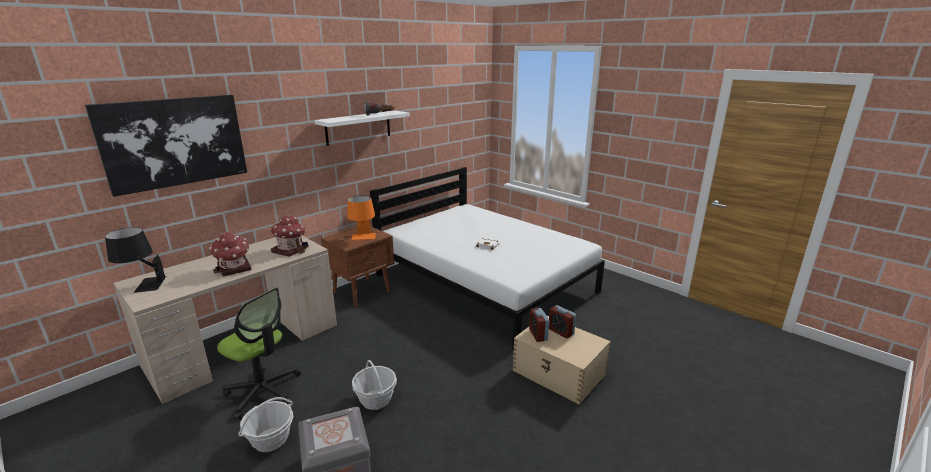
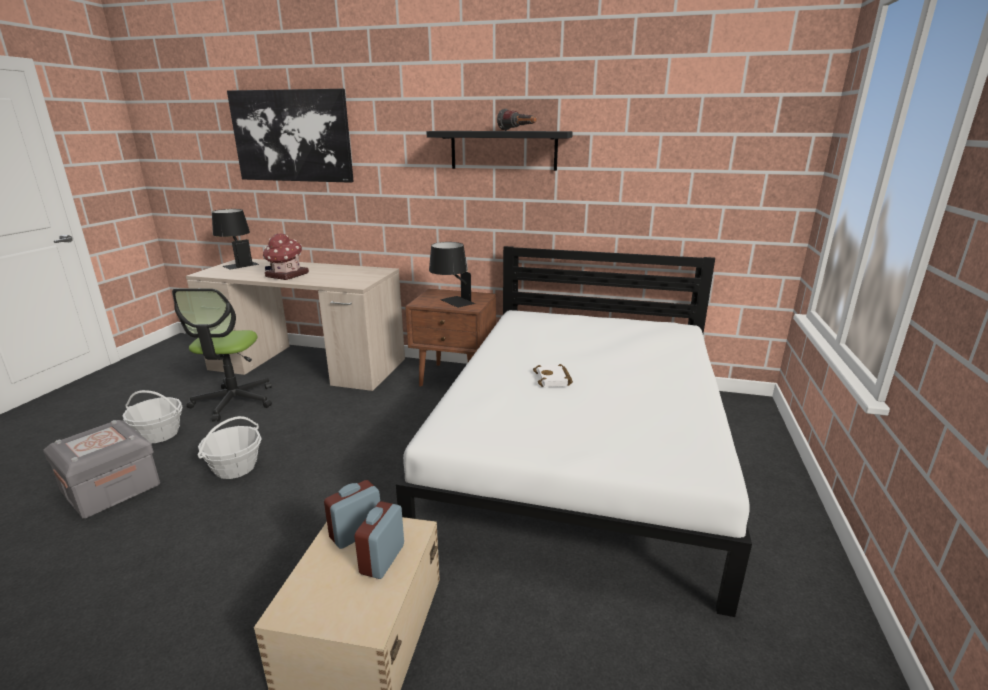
camera: 60 degrees right, 0 degrees up
toy house [270,215,309,257] -> none
white shelf [315,111,410,146] -> black shelf [427,131,573,171]
orange table lamp [347,195,376,240] -> black table lamp [429,242,475,308]

